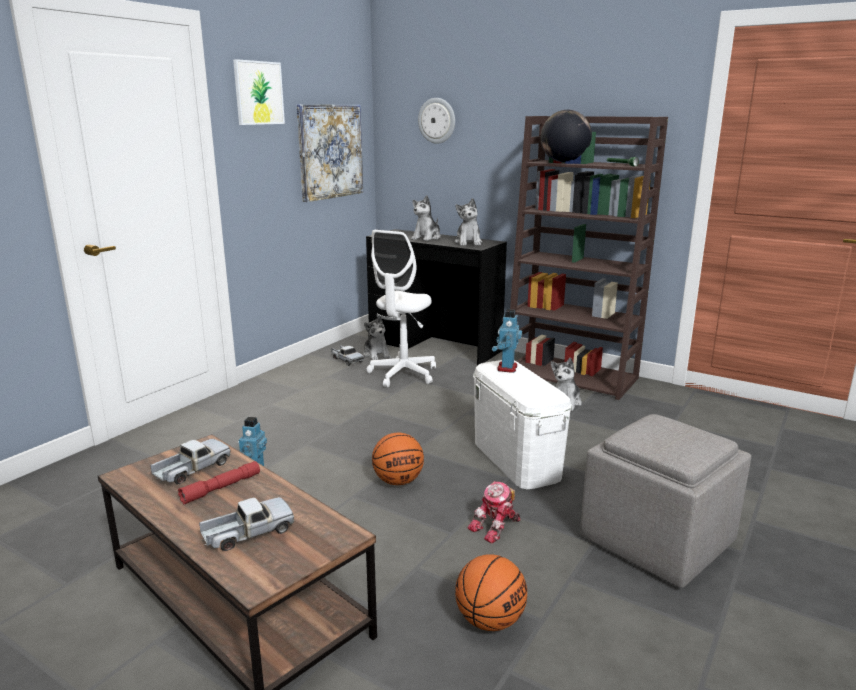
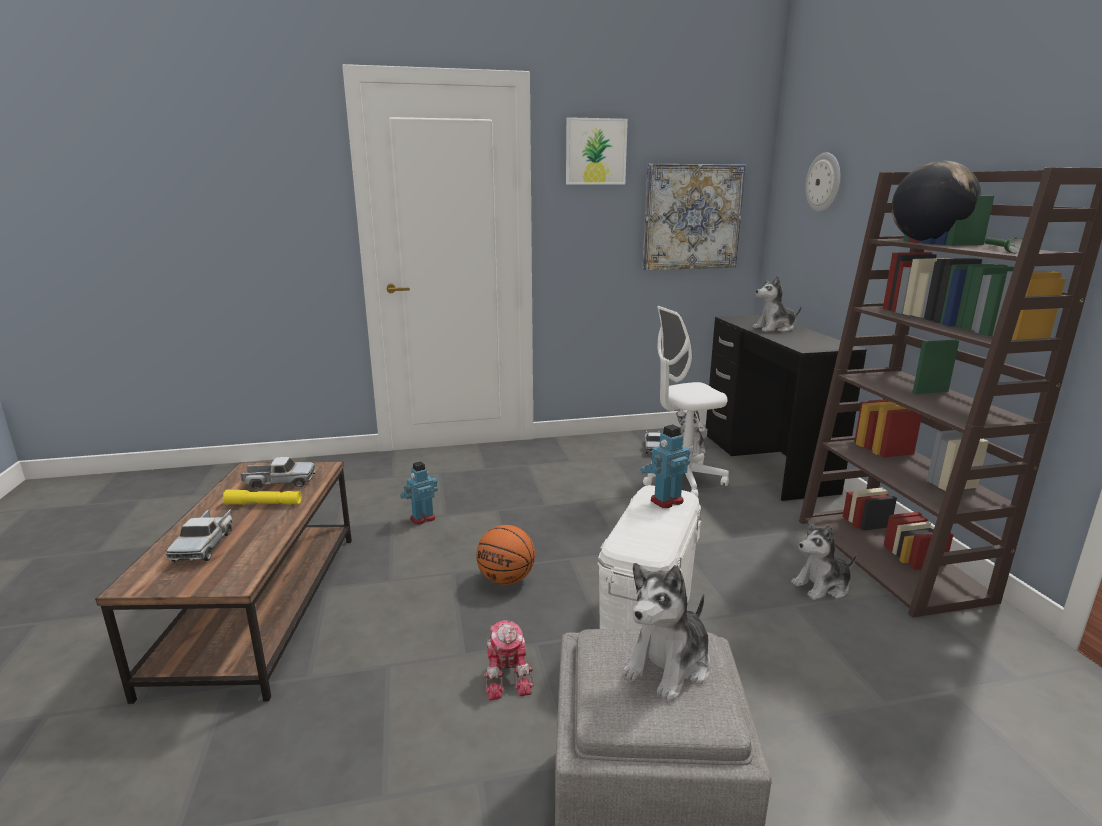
camera: 45 degrees right, 0 degrees up
red flashlight [178,461,260,504] -> yellow flashlight [223,489,301,505]
toy truck [199,497,294,551] -> toy truck turned 75 degrees clockwise [166,509,233,562]
plush toy [455,198,482,246] -> plush toy moved to [622,563,711,702]
basketball [455,554,527,631] -> none
toy robot [467,481,520,544] -> toy robot turned 105 degrees counterclockwise [483,620,534,700]

